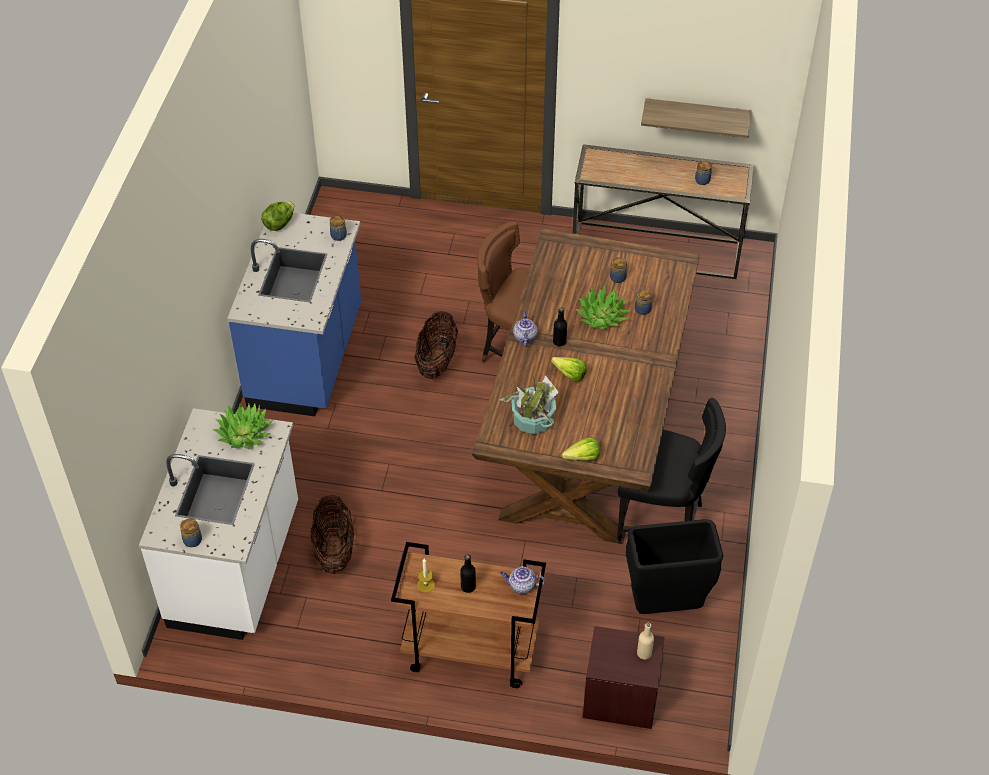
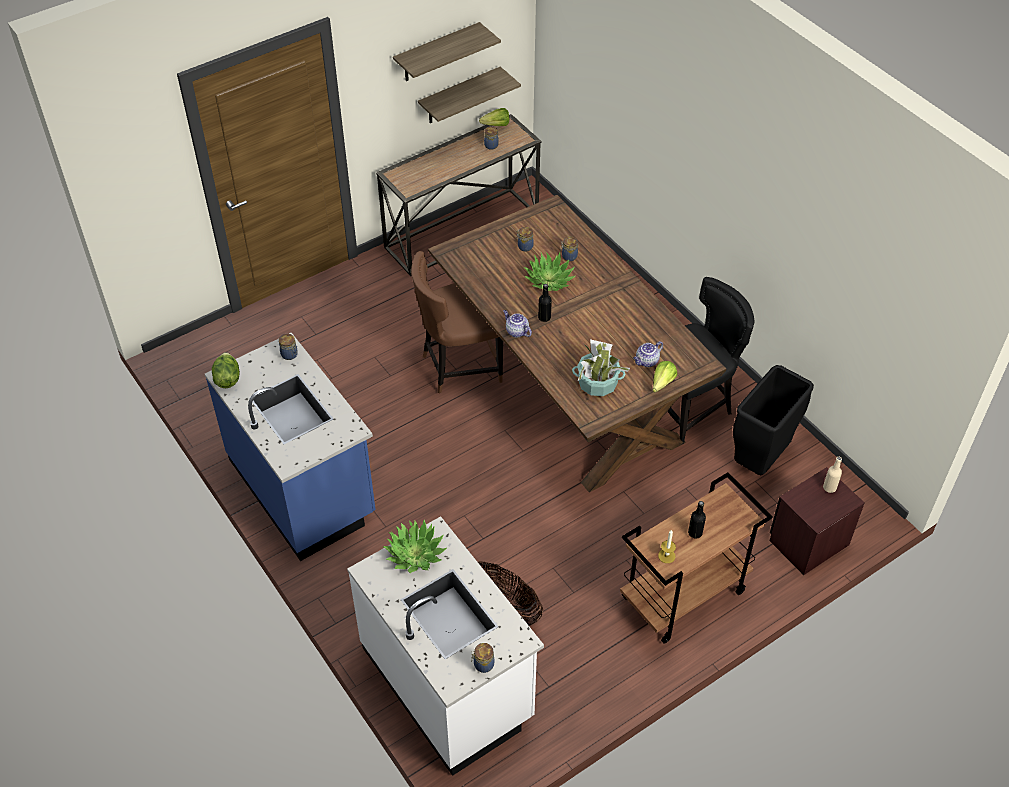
camera: 45 degrees left, 0 degrees up
basket [414,311,458,379] -> none
teapot [500,567,545,594] -> teapot moved to [633,341,663,367]
lettuce [551,357,587,382] -> lettuce moved to [479,108,509,126]
none -> shelf [393,22,501,81]

